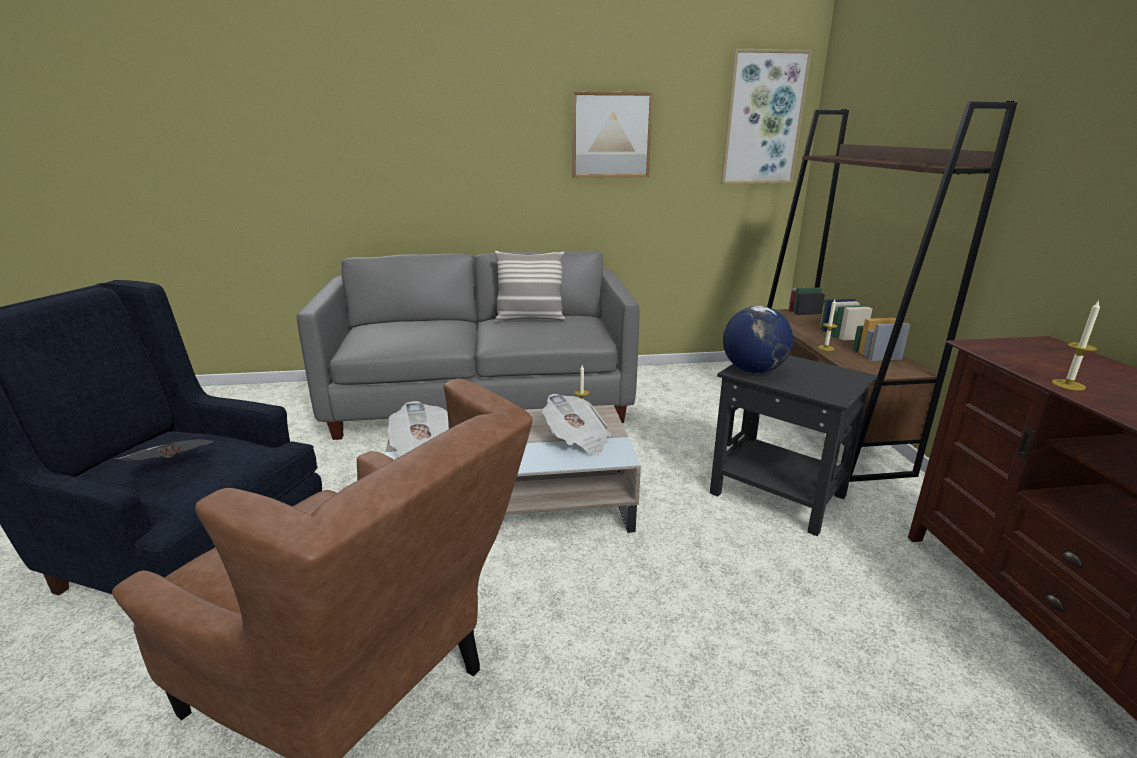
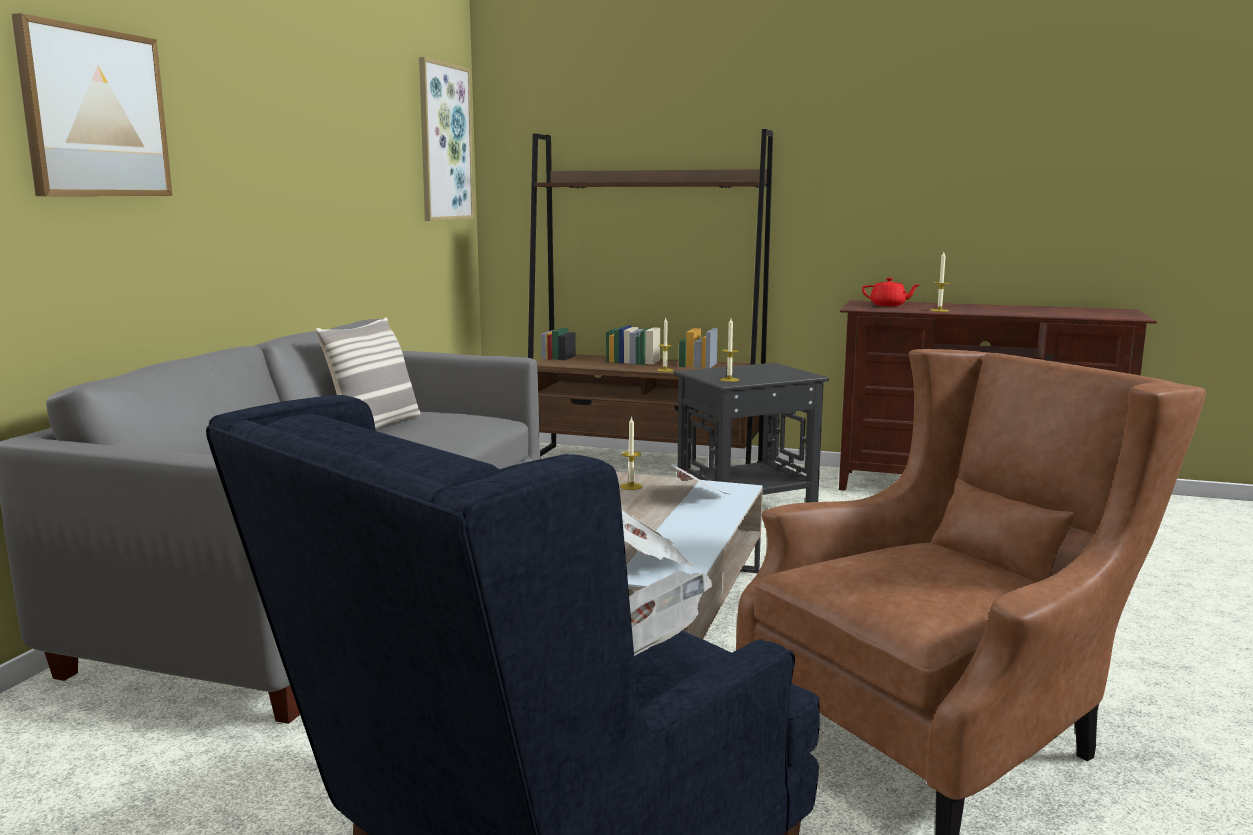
camera: 65 degrees left, 10 degrees down
picture [572,92,653,178] -> picture moved to [12,13,172,196]
globe [723,306,793,373] -> candle [720,319,739,382]
none -> red teapot [862,278,921,306]

